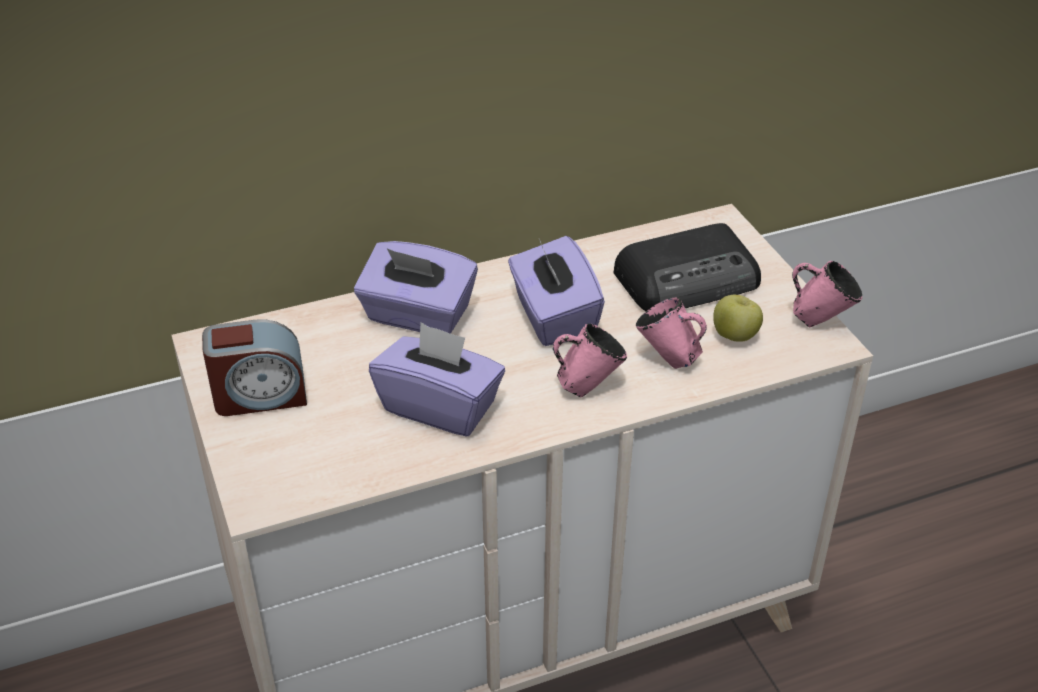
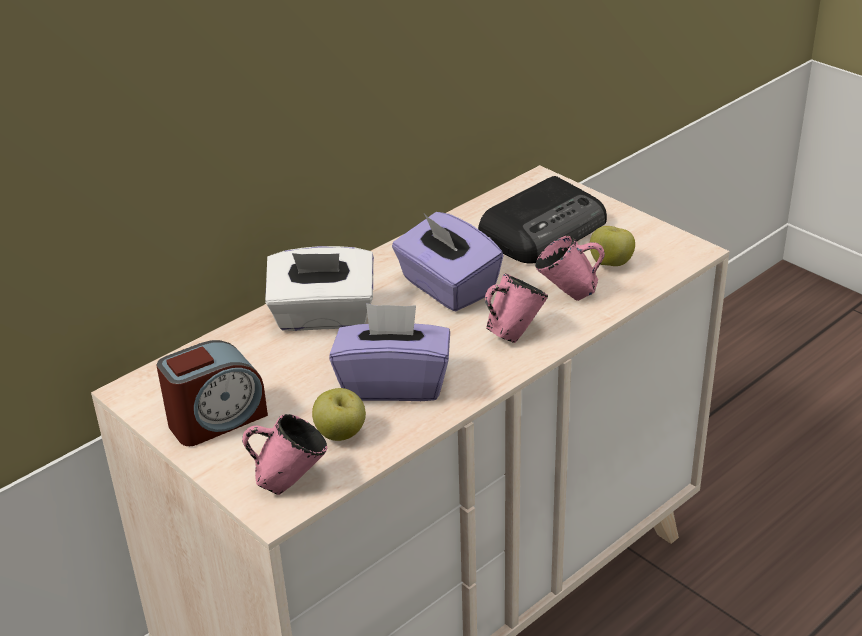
camera: 20 degrees left, 5 degrees down
purple tissue box [354,241,478,334] -> white tissue box [265,246,374,331]
pink mug [792,261,862,327] -> pink mug moved to [242,414,327,495]
none -> apple [312,388,366,441]

